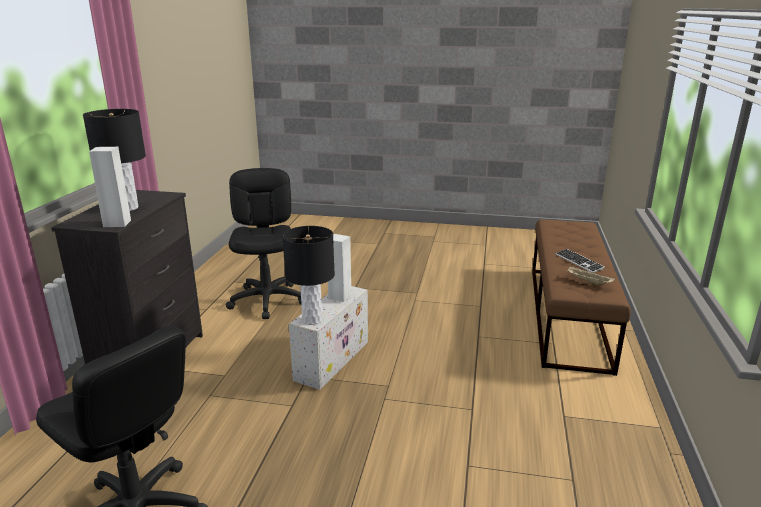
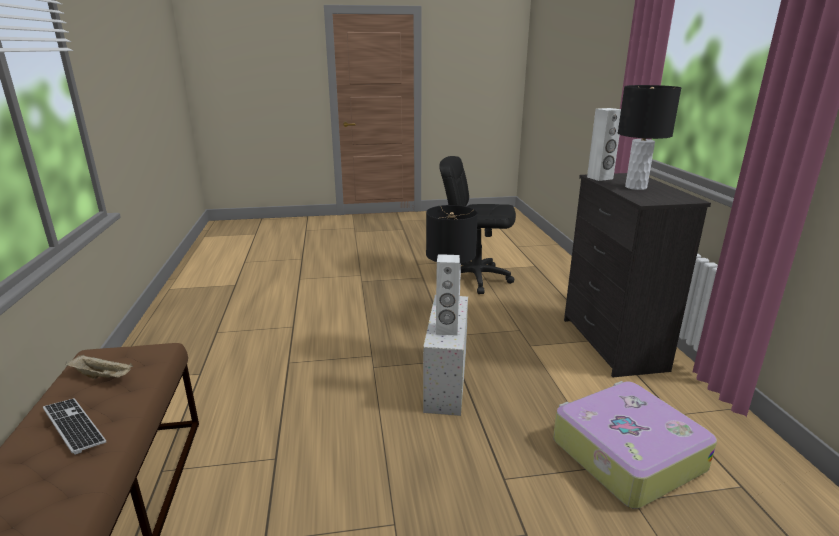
camera: 160 degrees right, 0 degrees up
black office chair [226,168,302,319] -> suitcase [553,381,717,509]

